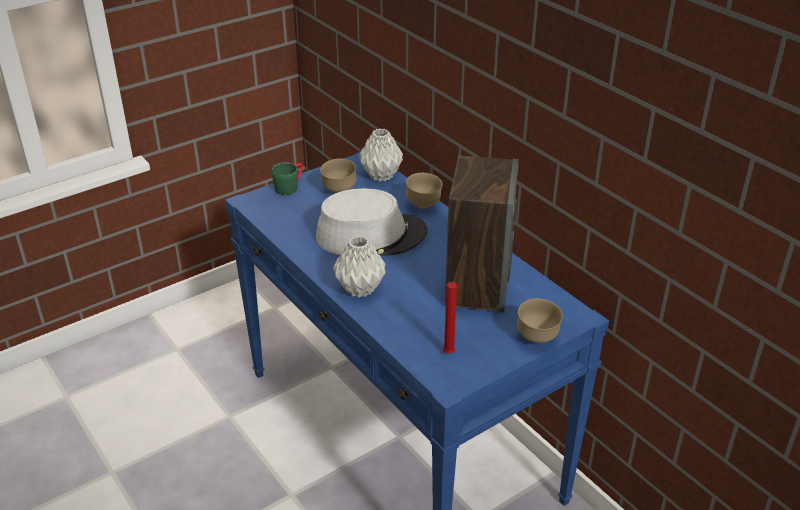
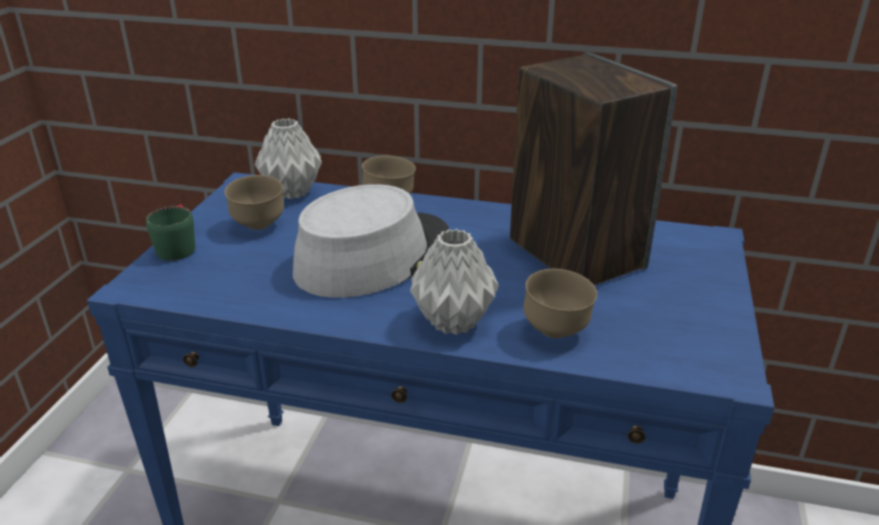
camera: 40 degrees left, 5 degrees down
red candle [443,281,457,354] -> none
brown bowl [517,298,563,343] -> brown bowl moved to [523,269,597,338]

